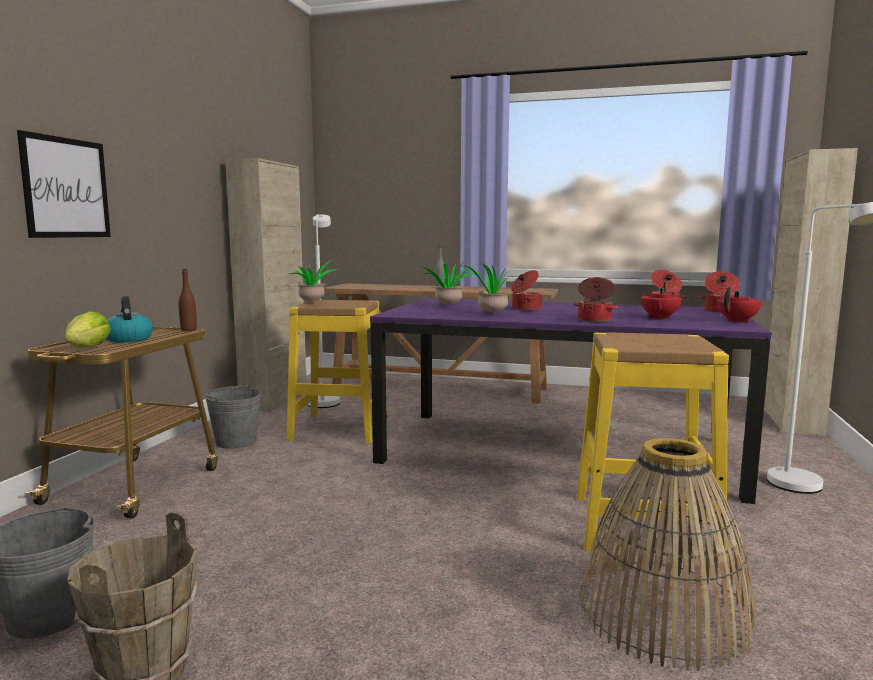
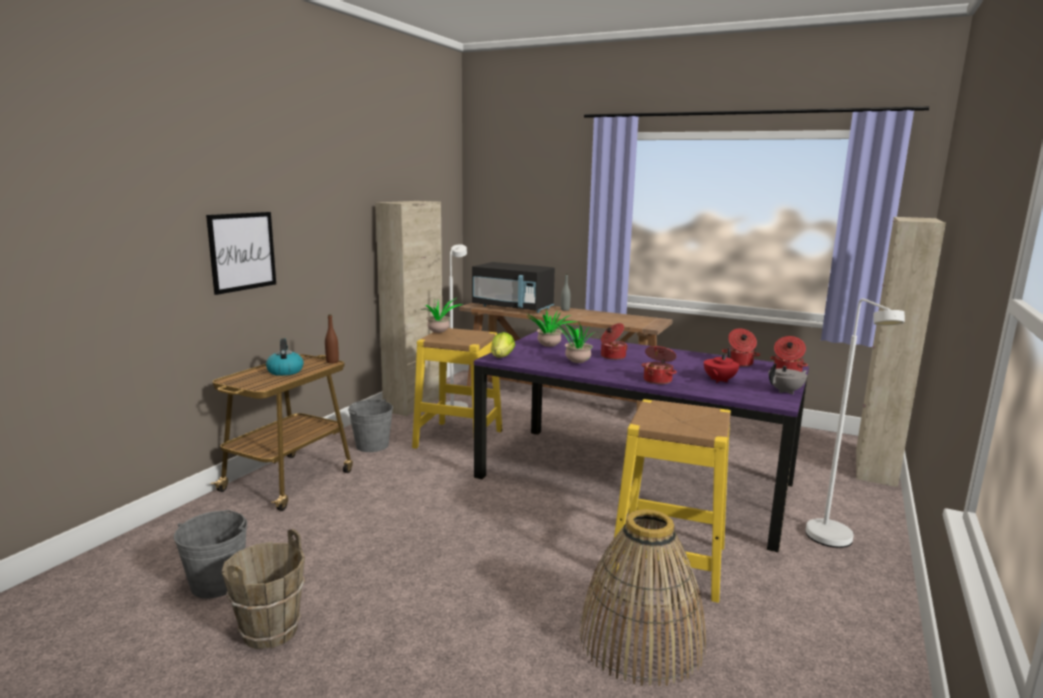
camera: 10 degrees right, 5 degrees up
lettuce [65,311,111,348] -> lettuce moved to [491,332,515,357]
red teapot [717,287,762,323] -> grey teapot [769,363,807,395]
none -> black microwave [472,262,555,313]

